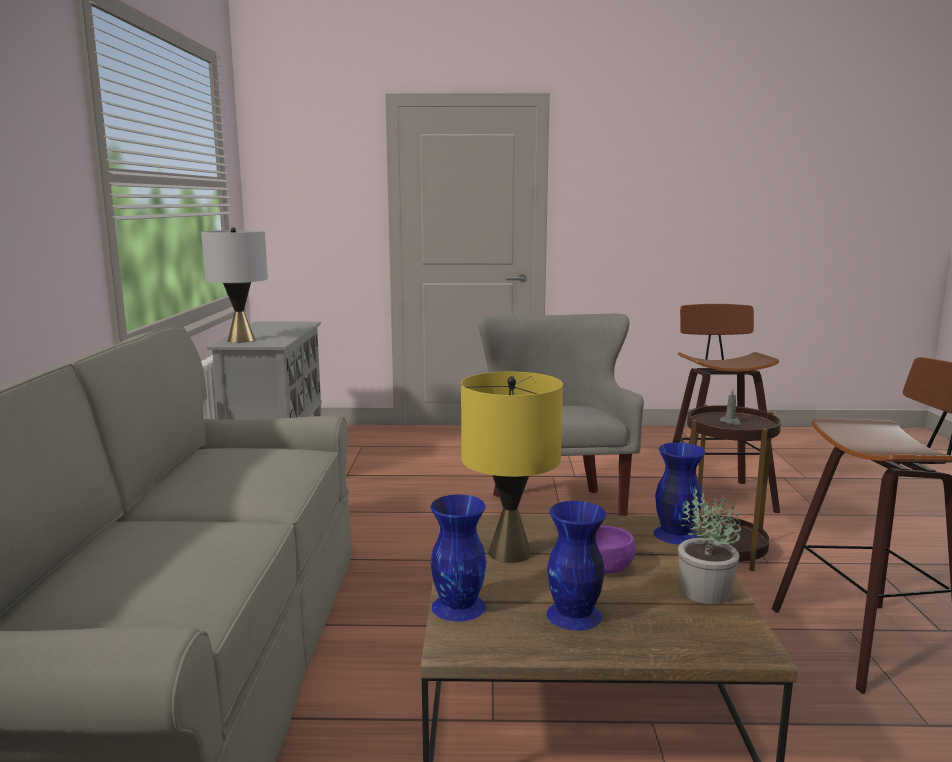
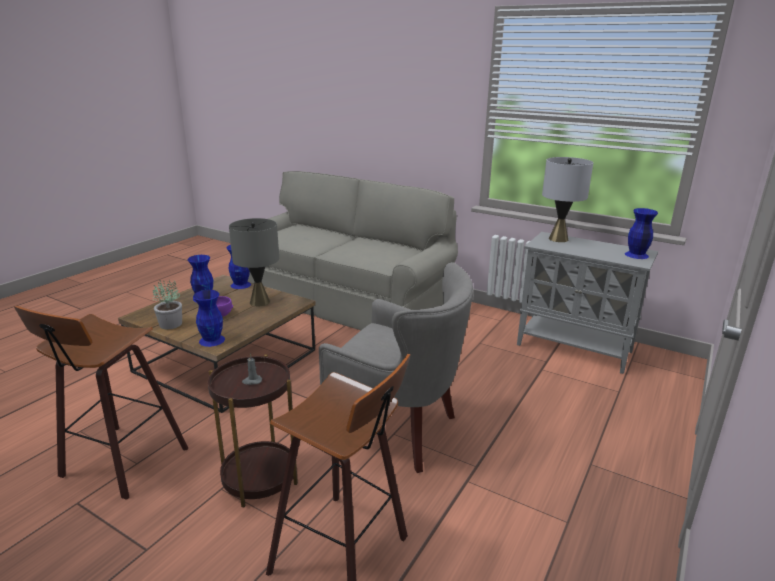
camera: 120 degrees right, 10 degrees up
yellow table lamp [461,372,563,563] -> grey table lamp [229,218,279,306]
none -> blue vase [625,208,658,259]

